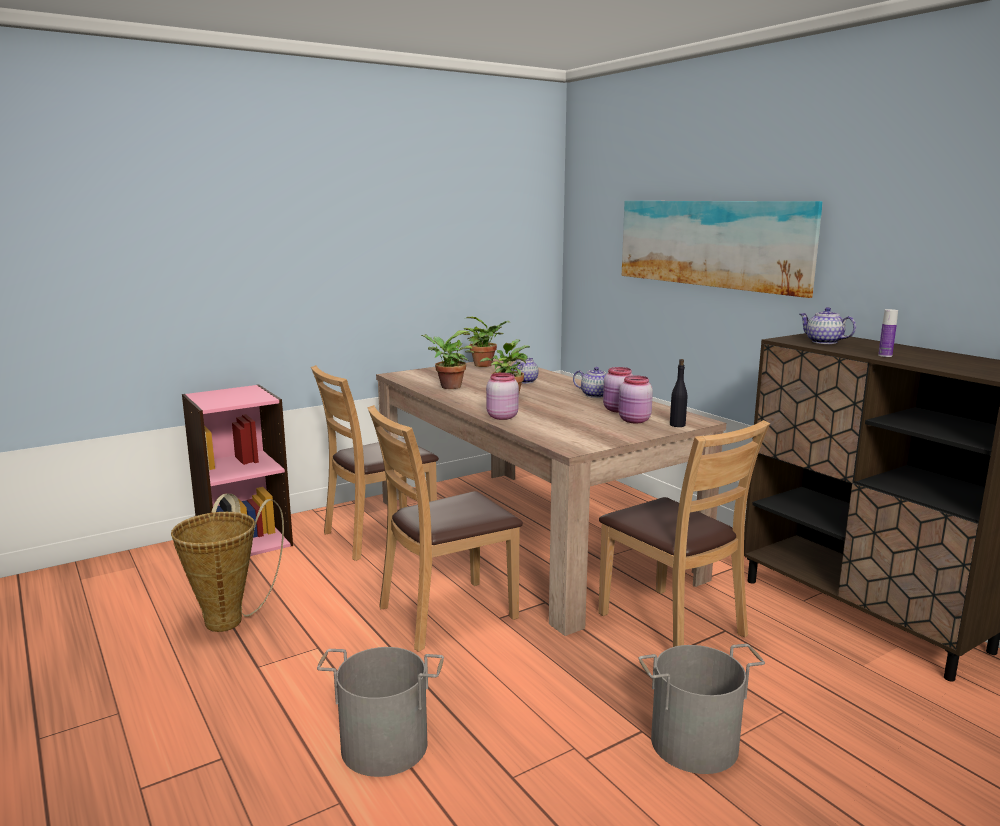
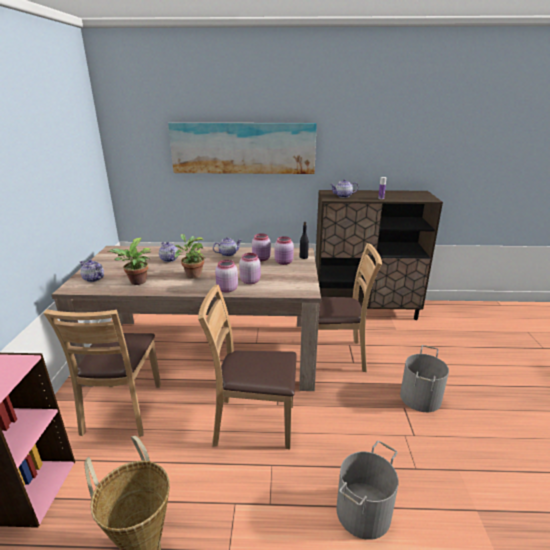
camera: 55 degrees left, 10 degrees up
brown chair [368,405,523,652] -> brown chair turned 90 degrees clockwise [198,285,297,449]
potted plant [464,317,510,367] -> none
none -> teapot [80,260,104,282]
none -> pink jar [239,253,261,284]

